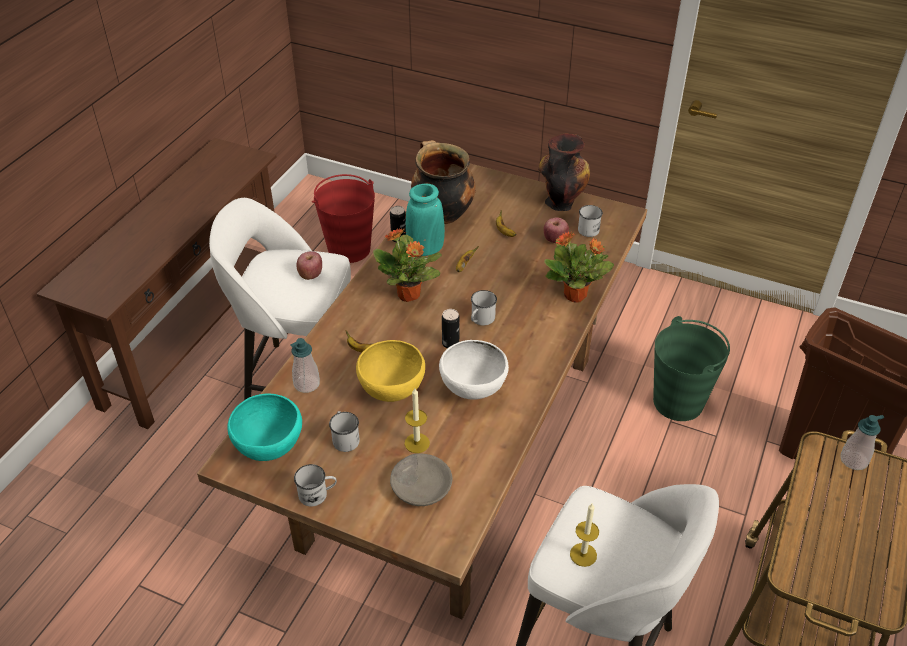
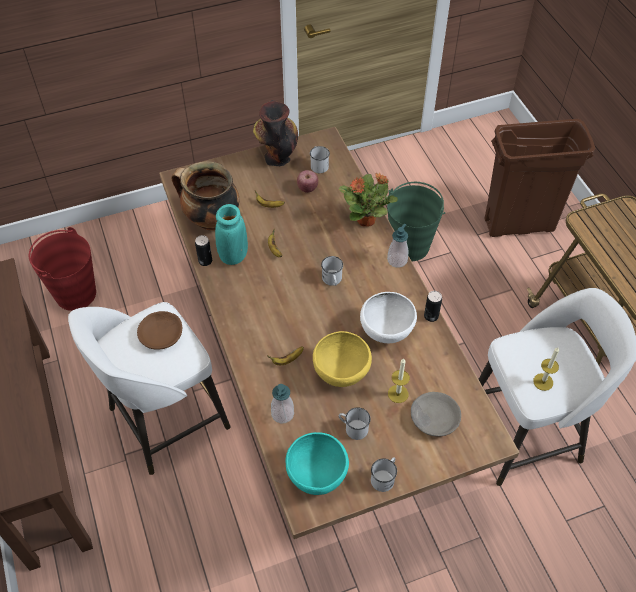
camera: 45 degrees left, 10 degrees up
apple [296,251,322,280] -> brown bowl [137,311,182,350]
potted plant [373,228,442,302] -> none
can [442,309,460,348] -> can moved to [424,291,442,322]
soap dispenser [840,415,885,470] -> soap dispenser moved to [387,224,408,268]

